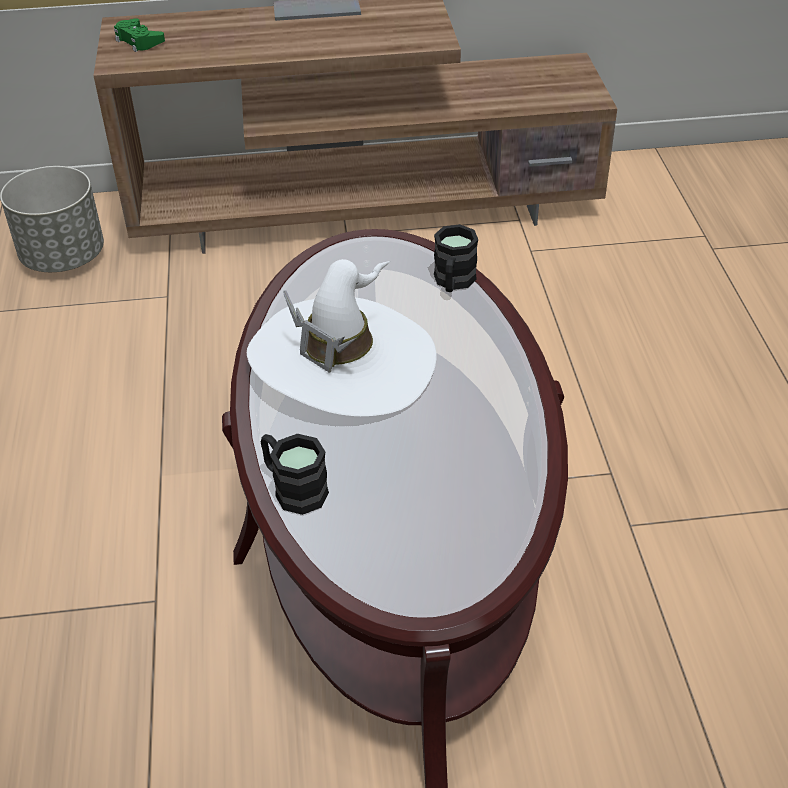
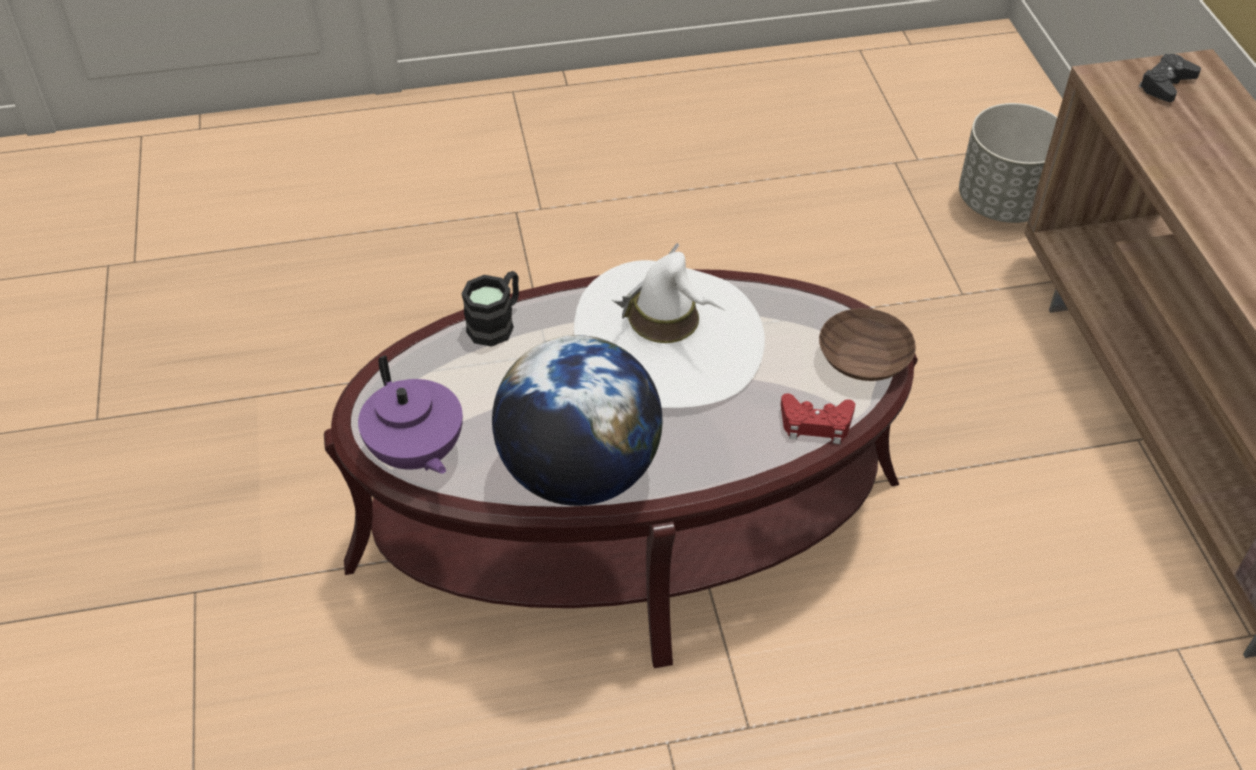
camera: 85 degrees right, 5 degrees up
green game controller [114,18,165,52] -> black game controller [1139,54,1201,102]
black mug [434,224,478,292] -> red game controller [781,393,855,444]
none -> purple teapot [358,355,463,474]
none -> globe [492,335,663,506]
none -> brown bowl [819,308,916,381]

